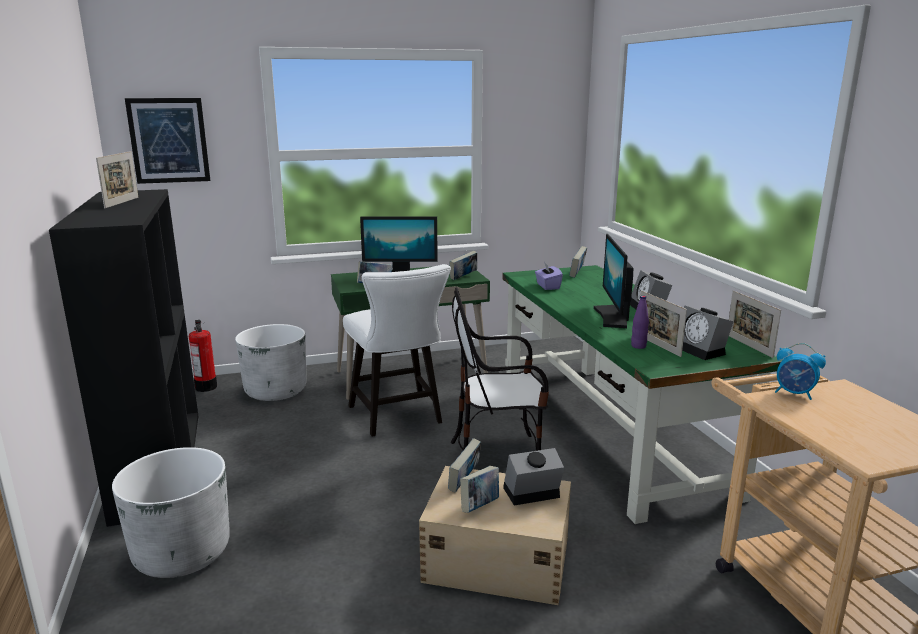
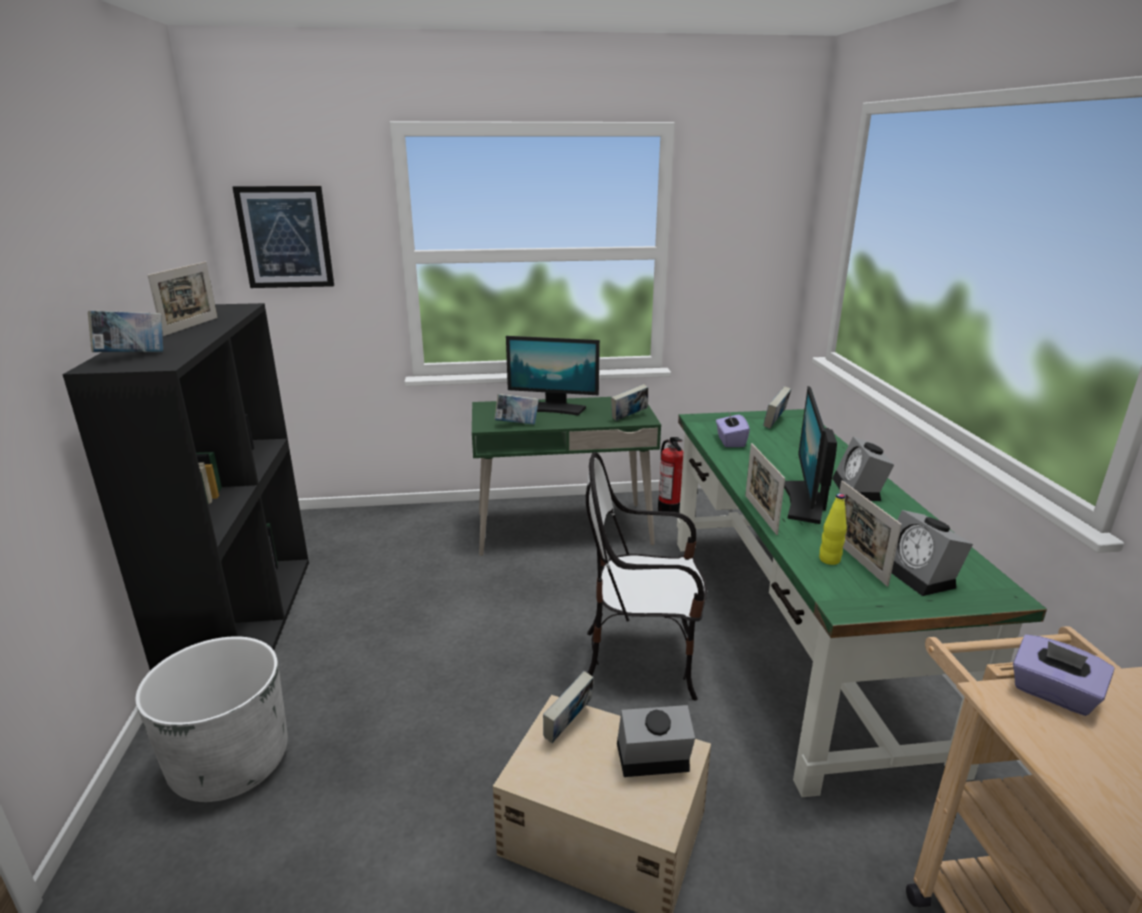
camera: 10 degrees right, 5 degrees up
fire extinguisher [189,320,217,392] -> fire extinguisher moved to [658,437,683,513]
white planter [235,324,306,401] -> none
white chair [343,264,451,437] -> none
book [460,466,499,513] -> book moved to [88,310,163,352]
purple bottle [631,296,649,349] -> yellow bottle [819,493,847,565]
picture frame [729,290,781,358] -> picture frame moved to [745,443,785,535]
alarm clock [775,343,826,400] -> purple tissue box [1013,635,1115,716]

